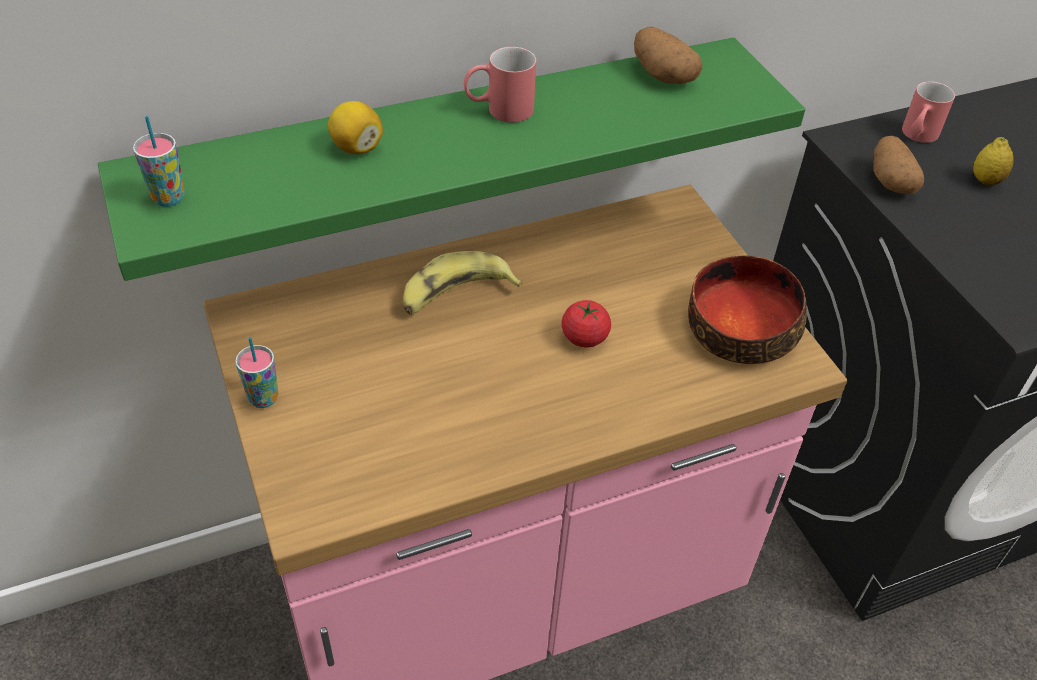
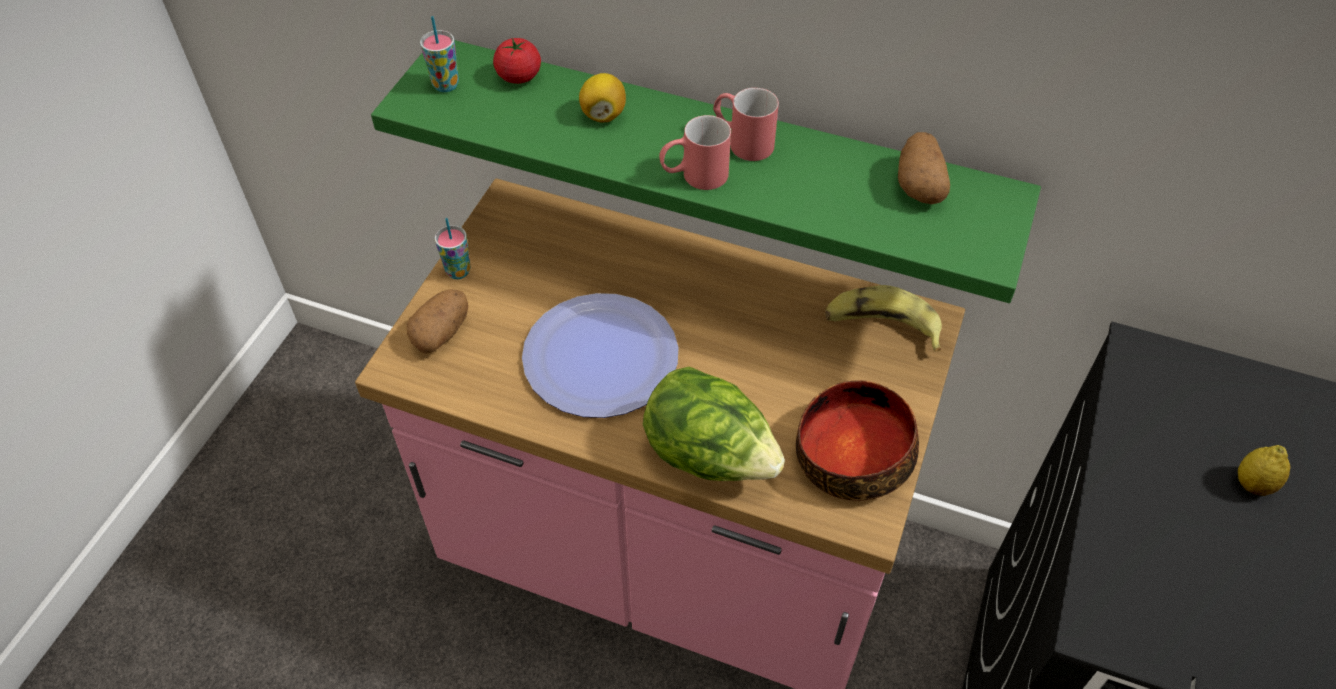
camera: 45 degrees right, 5 degrees up
banana [403,251,523,315] -> banana moved to [825,285,942,352]
tomato [561,300,611,347] -> tomato moved to [493,38,541,84]
potato [873,136,924,194] -> potato moved to [407,289,468,354]
red mug [902,81,955,143] -> red mug moved to [659,115,731,190]
none -> plate [522,293,679,418]
none -> lettuce [643,367,785,481]

